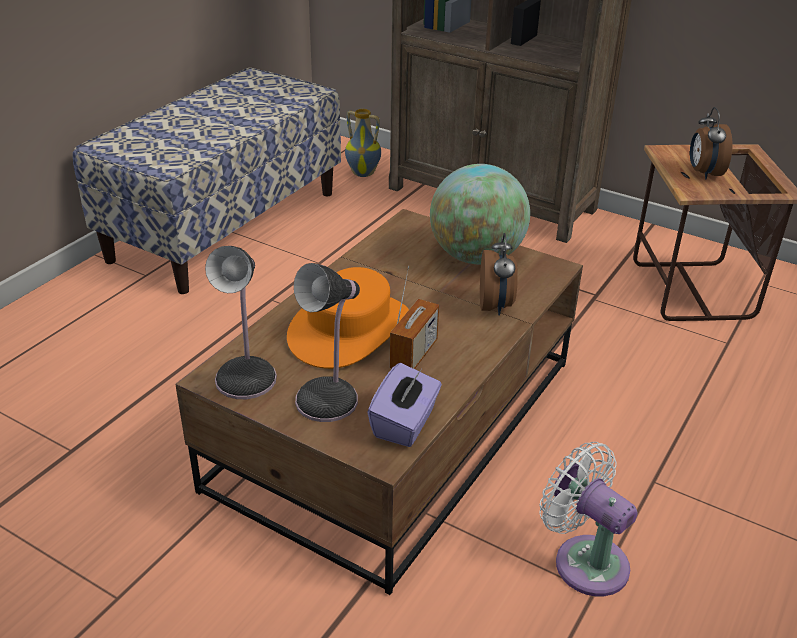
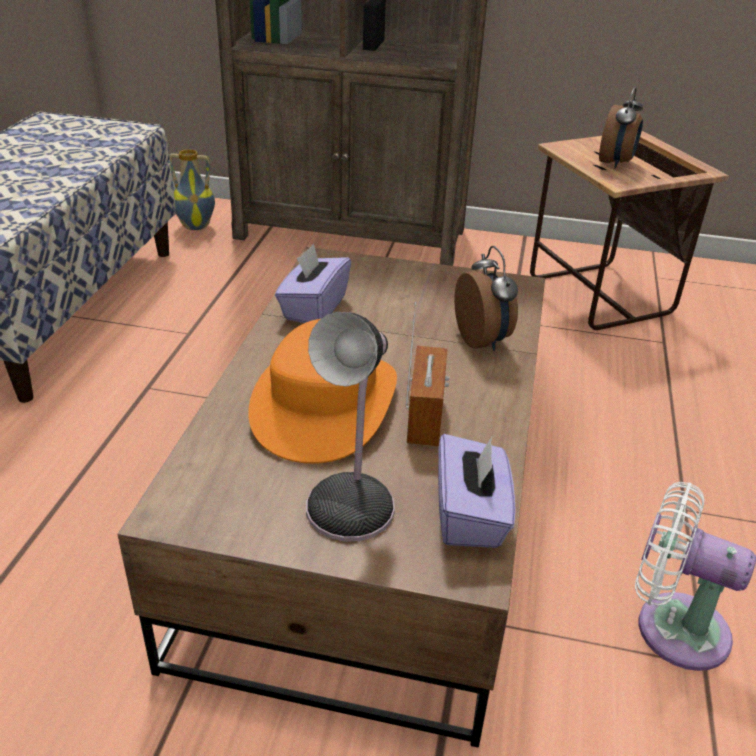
camera: 20 degrees left, 0 degrees up
table lamp [205,246,277,399] -> none
globe [430,164,530,264] -> none
alarm clock [690,107,732,179] -> alarm clock turned 135 degrees counterclockwise [599,87,643,169]
none -> purple tissue box [275,244,351,323]

